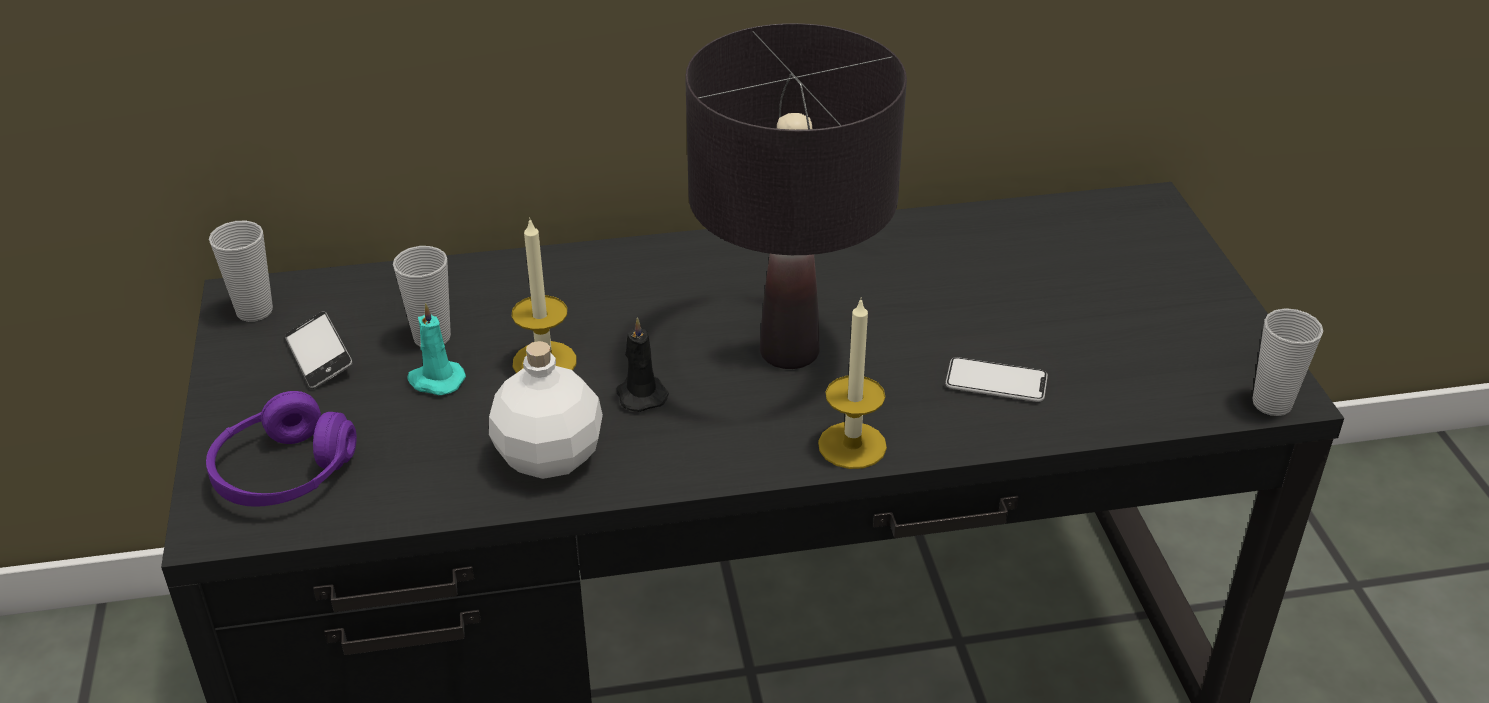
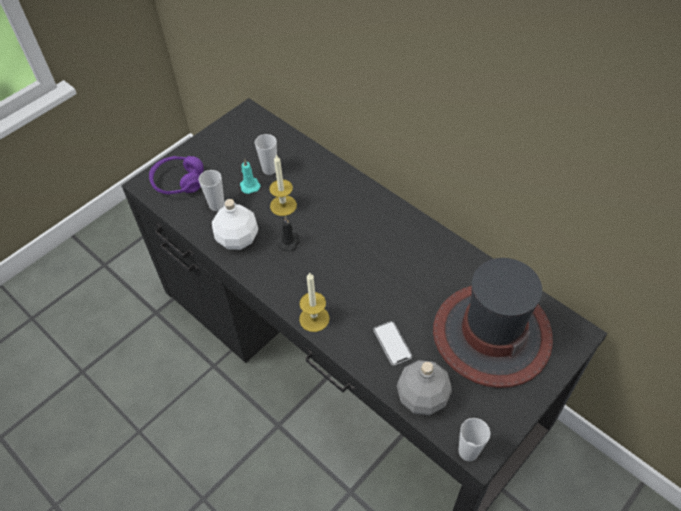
camera: 55 degrees right, 15 degrees up
cup [209,221,273,322] -> cup moved to [198,170,225,211]
phone [285,311,353,389] -> none
black table lamp [685,23,907,369] -> none
none -> grey bottle [397,360,452,415]
none -> hat [433,258,553,388]

